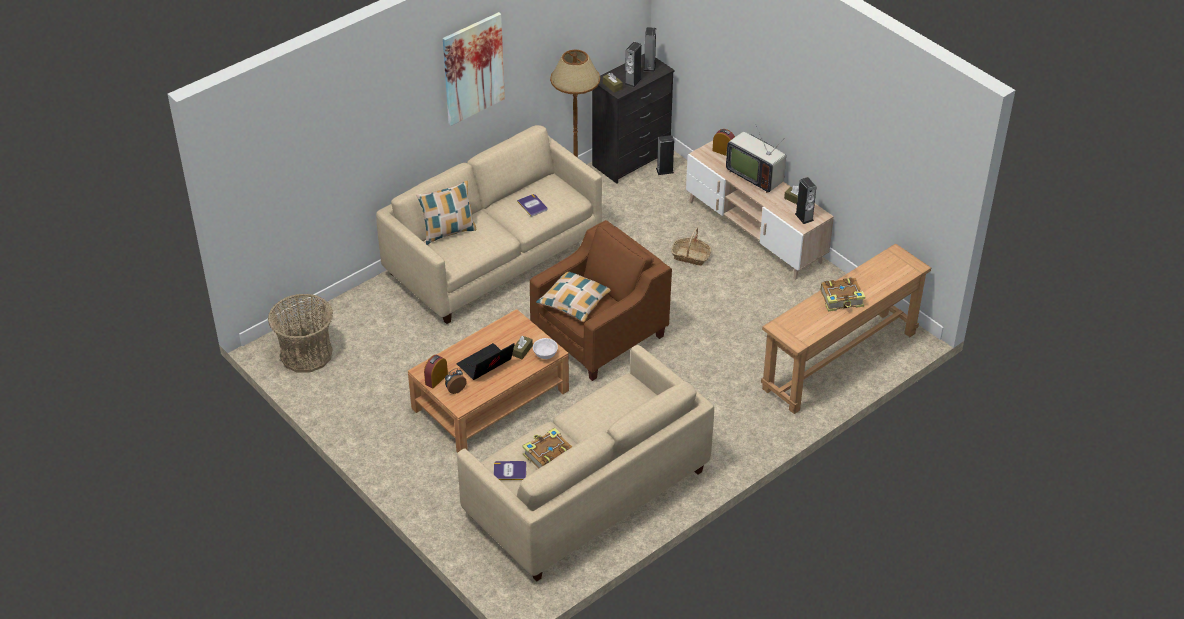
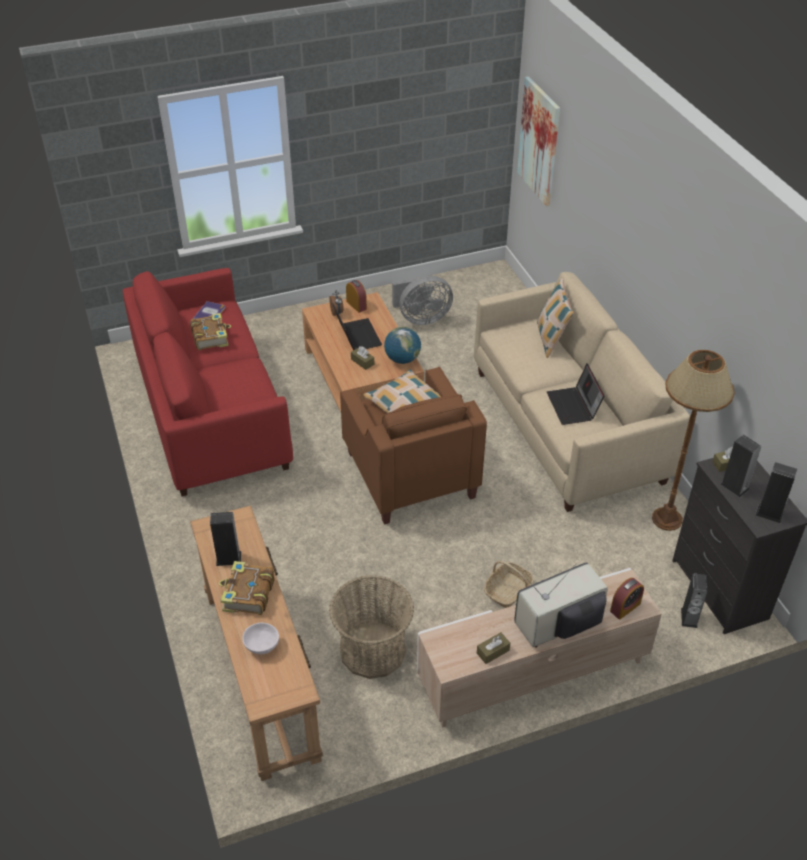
camera: 110 degrees right, 0 degrees up
basket [268,294,333,372] -> basket moved to [329,575,414,679]
picture [443,12,505,126] -> picture moved to [517,76,560,206]
beige sofa [457,345,714,582] -> red sofa [123,268,293,496]
book [517,194,547,217] -> laptop [547,364,604,425]
white bowl [533,338,558,359] -> white bowl moved to [242,623,279,654]
speaker [795,177,816,224] -> speaker moved to [210,512,241,566]
none -> globe [384,327,421,364]
none -> grey fan [392,276,453,325]

